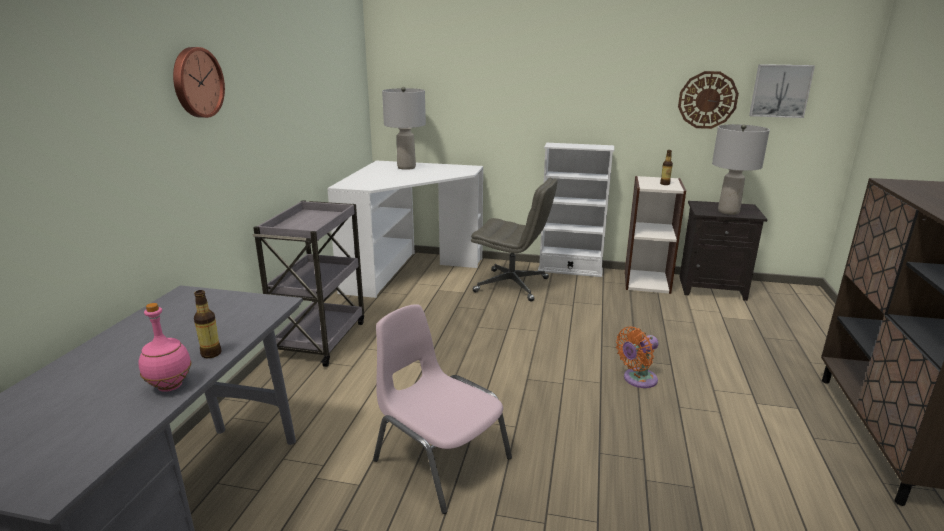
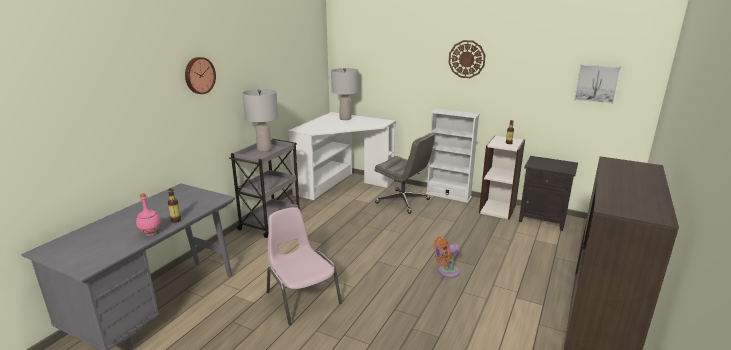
camera: 15 degrees right, 0 degrees up
wall clock [678,71,739,129] -> wall clock moved to [449,40,486,78]
grey table lamp [712,124,770,215] -> grey table lamp moved to [242,89,278,152]

